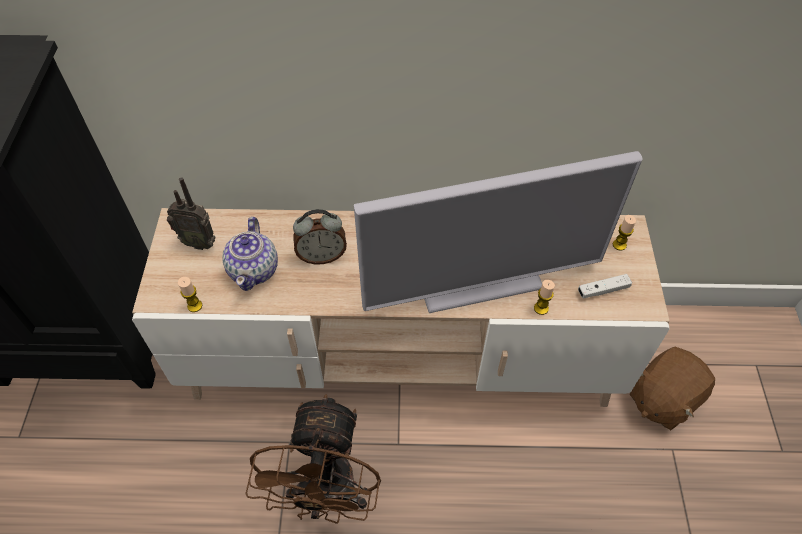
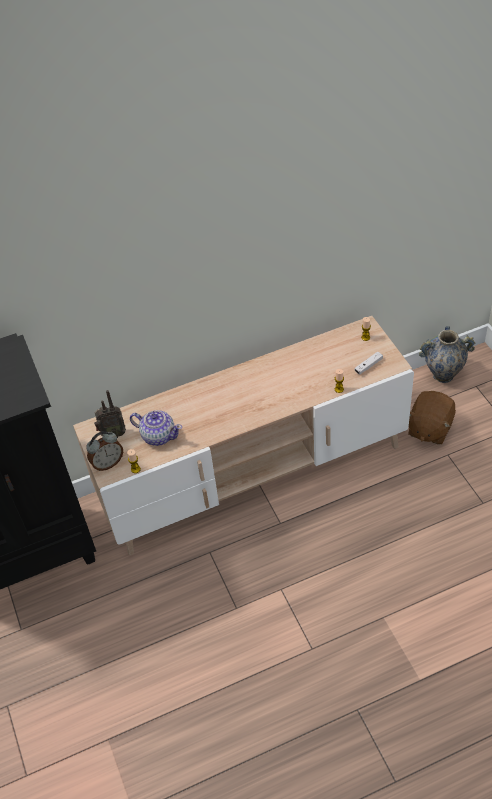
camera: 20 degrees left, 5 degrees down
teapot [222,217,278,291] -> teapot turned 45 degrees counterclockwise [130,410,182,446]
brown fan [245,394,381,524] -> none
alarm clock [293,209,347,264] -> alarm clock moved to [86,431,123,471]
television [354,151,643,313] -> none
none -> vase [419,326,475,383]

